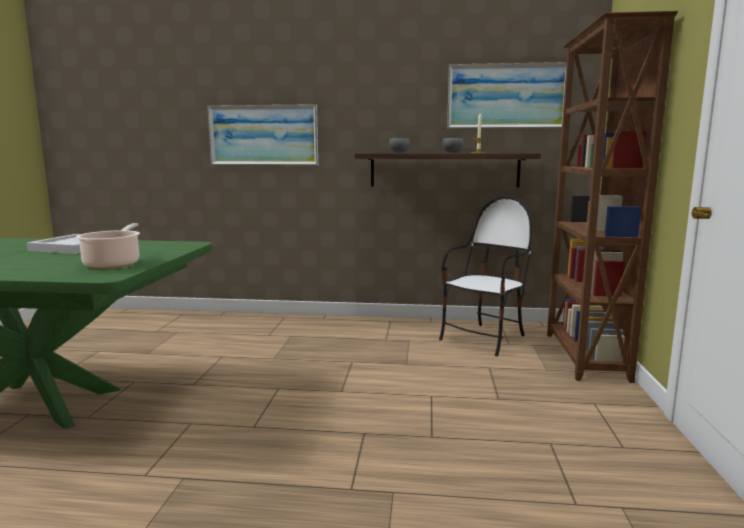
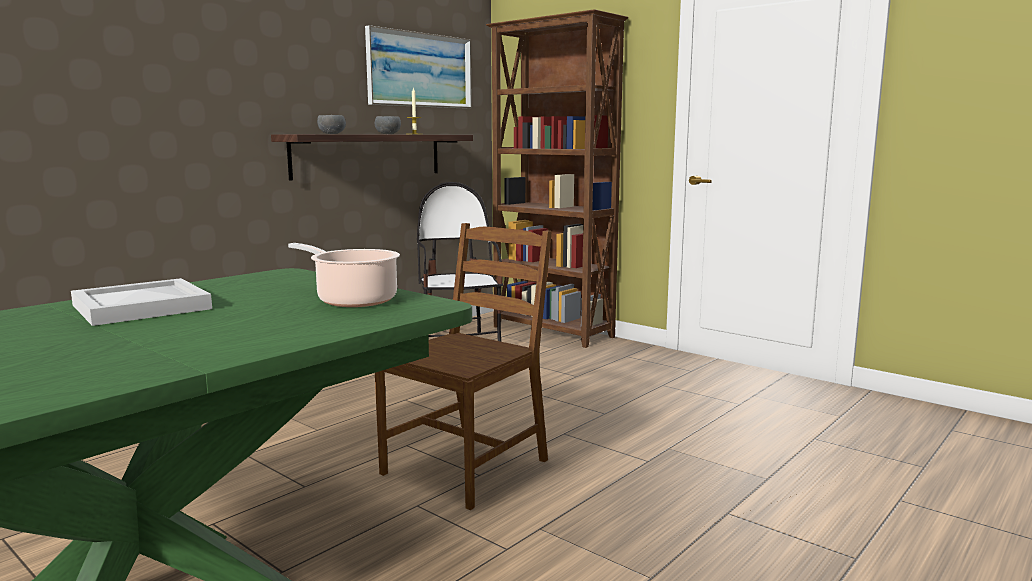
camera: 55 degrees left, 0 degrees up
picture [207,104,318,165] -> none
none -> brown chair [375,223,552,510]

